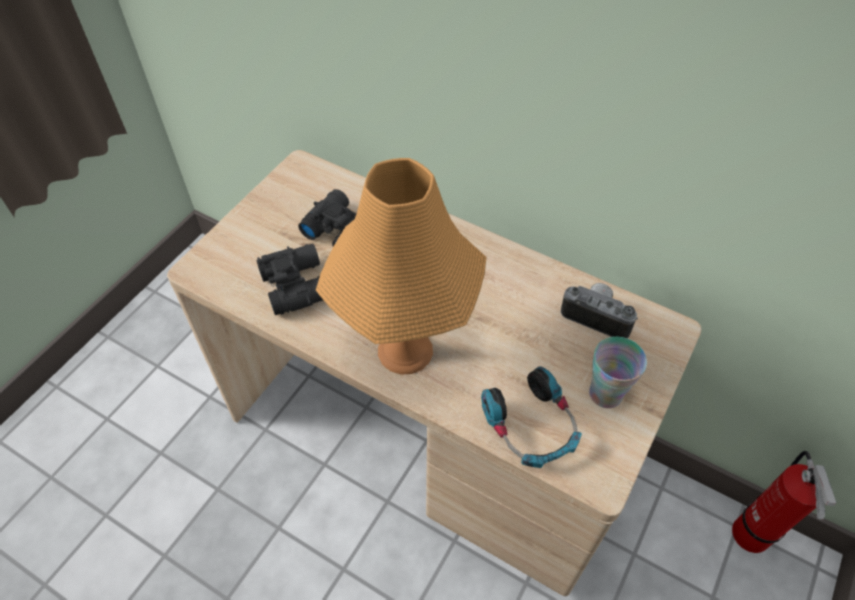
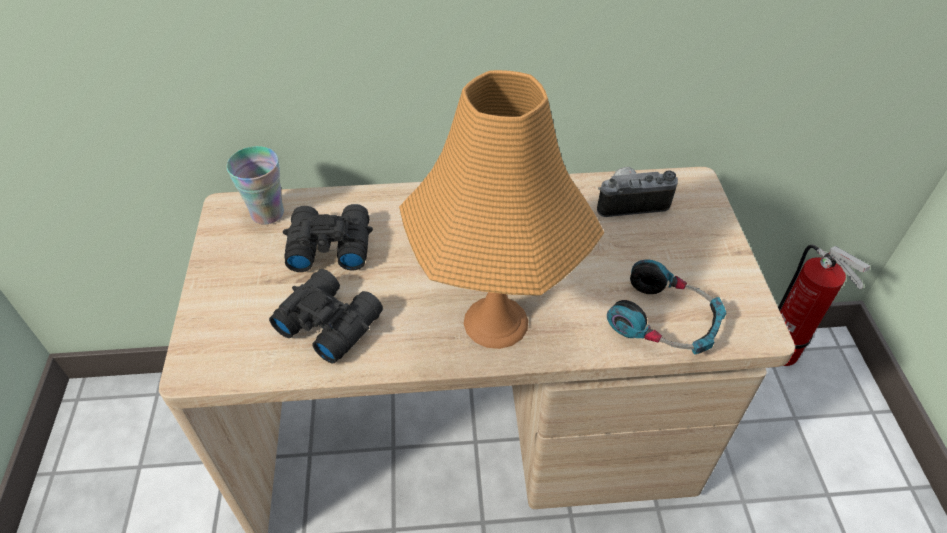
camera: 35 degrees left, 5 degrees down
cup [589,337,647,408] -> cup moved to [226,146,284,225]

